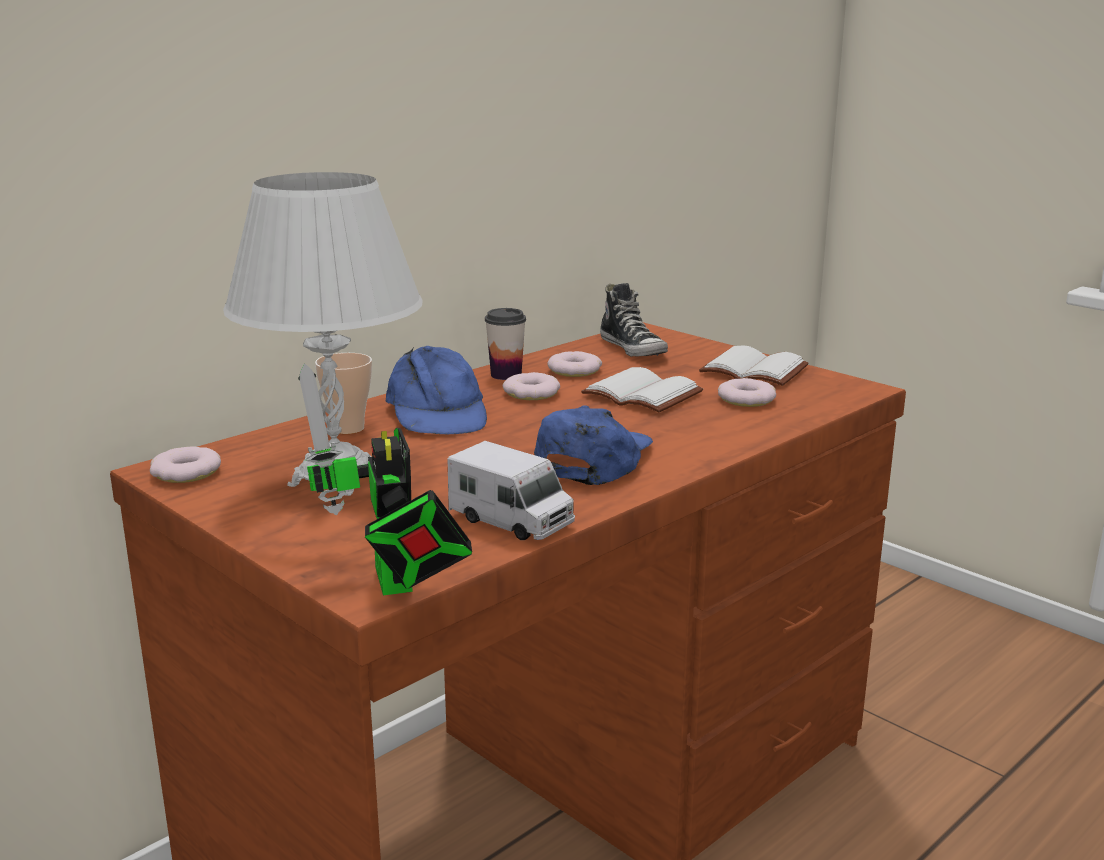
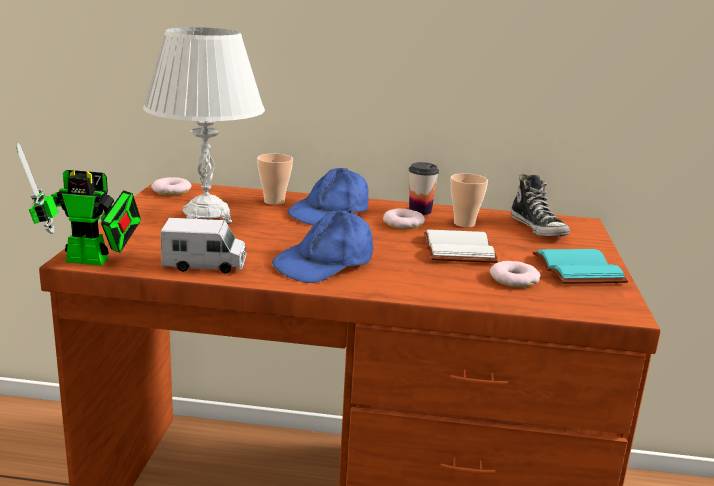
camera: 50 degrees right, 0 degrees up
toy robot [298,363,472,595] -> toy robot turned 120 degrees counterclockwise [16,142,141,266]
toy truck [448,441,575,540] -> toy truck turned 90 degrees counterclockwise [161,218,247,274]
blue cap [534,405,653,485] -> blue cap turned 150 degrees clockwise [272,210,373,283]
donut [547,351,602,377] -> cup [450,173,488,227]
shoe [600,283,668,357] -> shoe turned 45 degrees counterclockwise [511,174,570,237]
white book [699,345,809,386] -> turquoise book [533,249,628,284]

